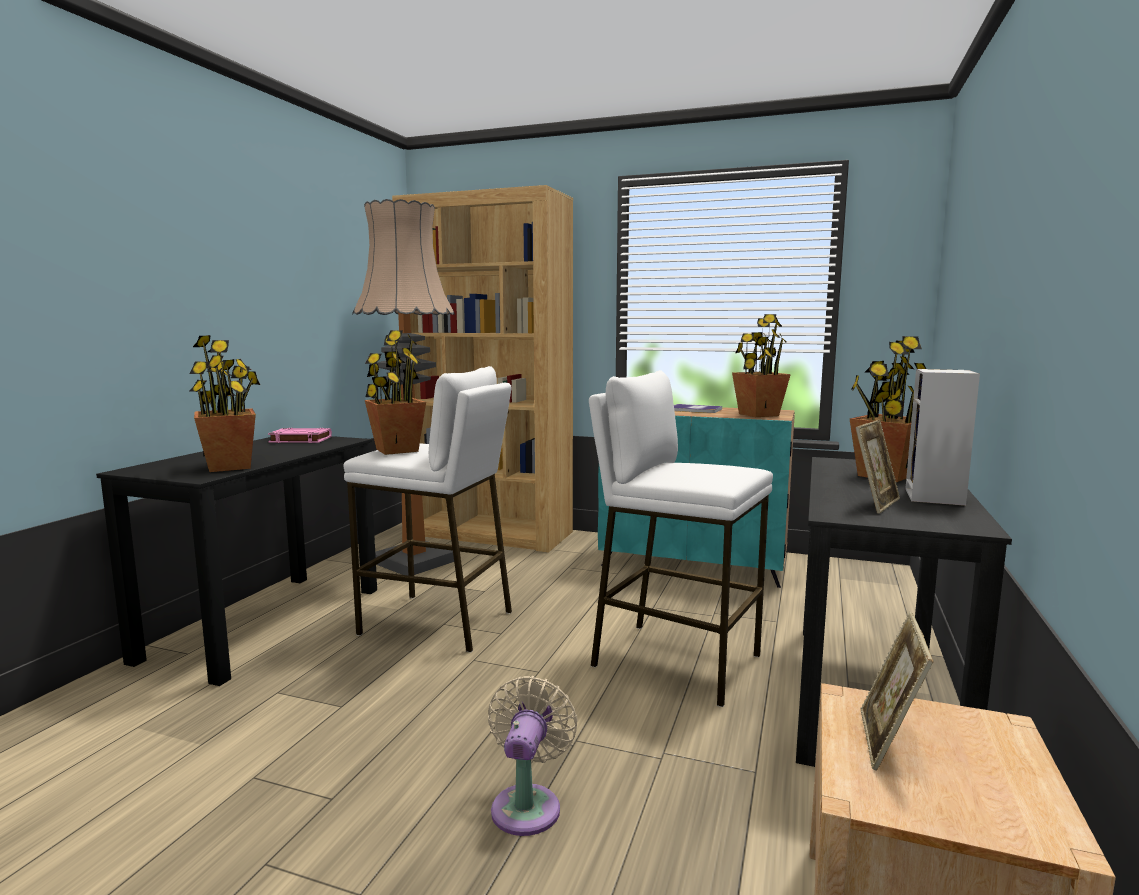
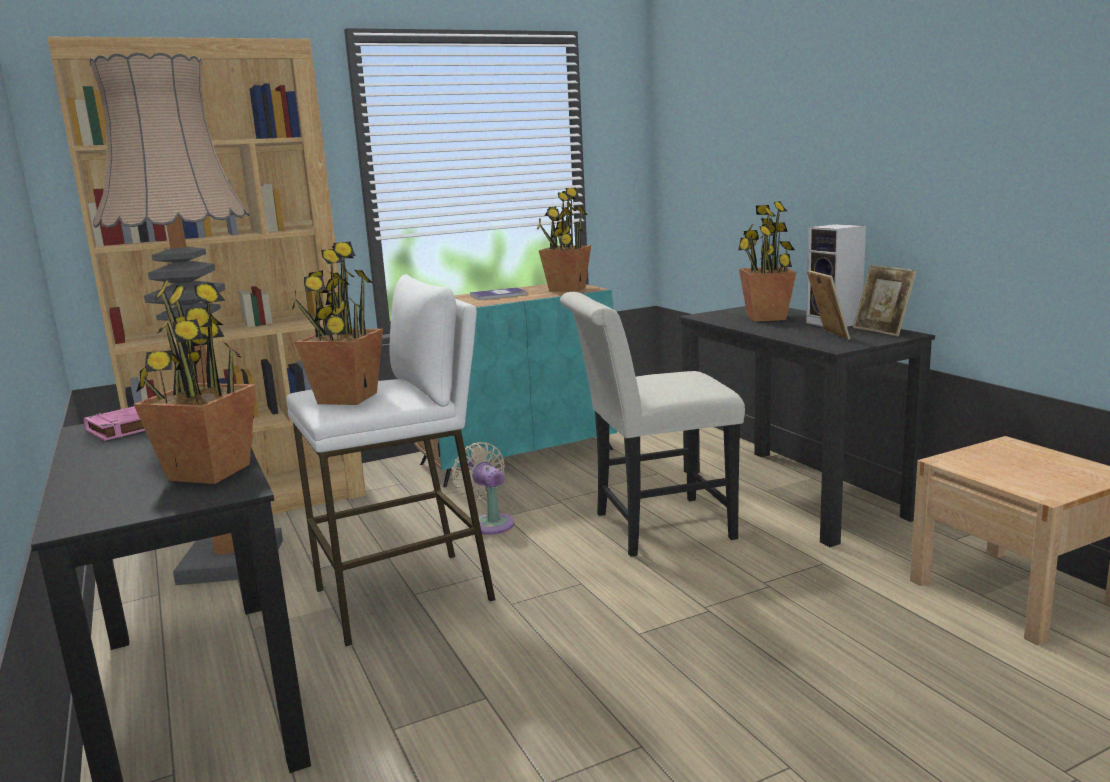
camera: 45 degrees left, 5 degrees up
beige fan [488,676,578,836] -> beige fan moved to [451,442,514,535]
white stool [589,370,773,707] -> white chair [560,292,745,557]
picture frame [860,612,934,771] -> picture frame moved to [853,265,917,337]

